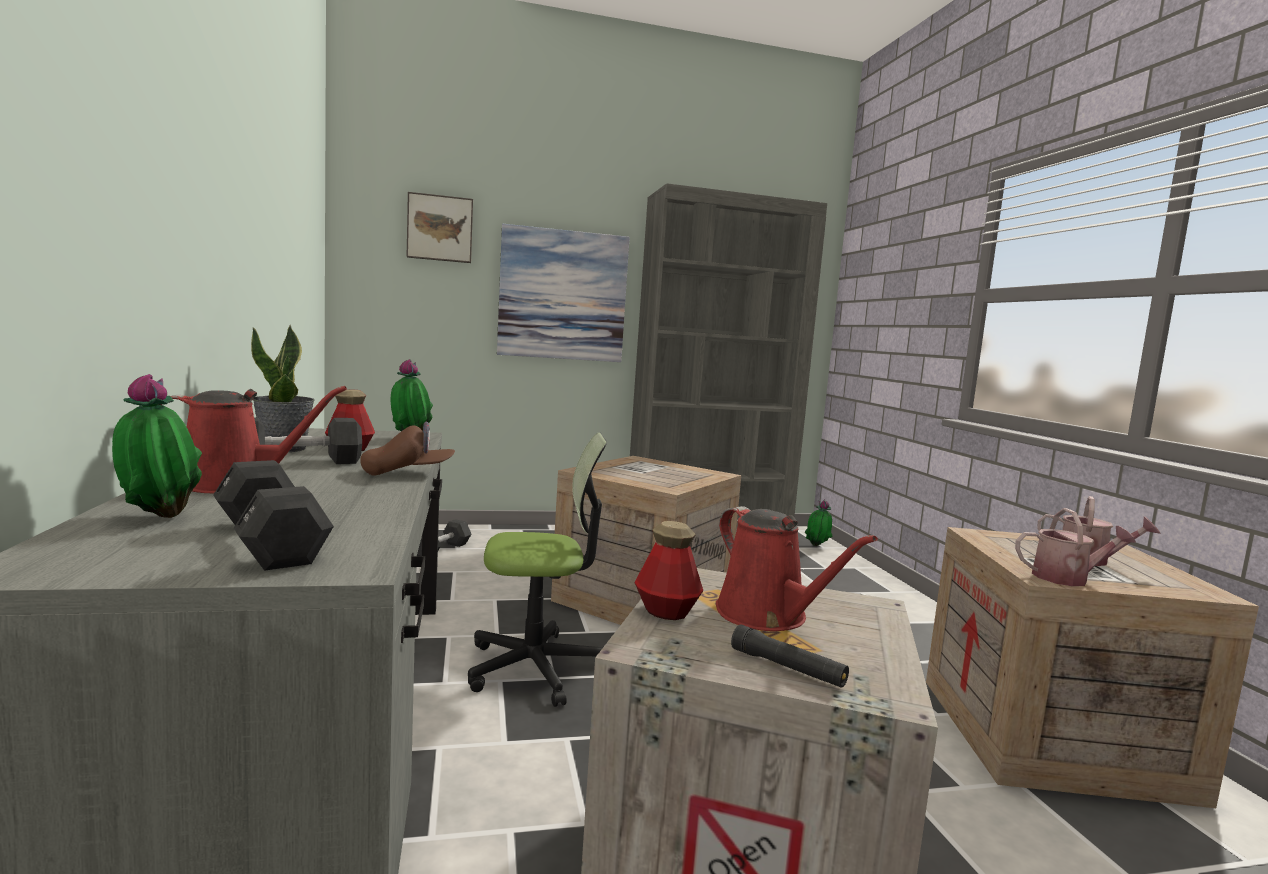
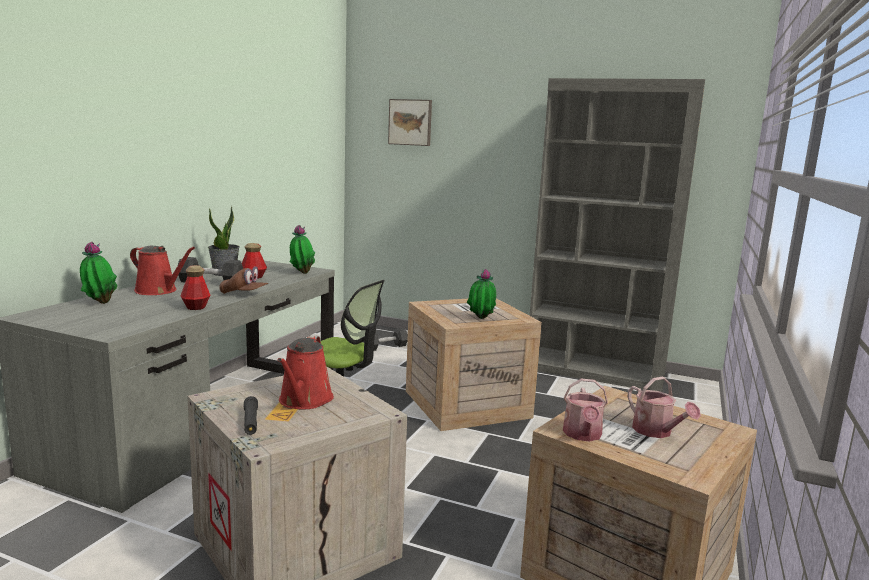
camera: 35 degrees right, 5 degrees up
black dumbbell [213,460,334,571] -> none
picture [497,224,630,362] -> none
bottle [634,521,703,620] -> bottle moved to [180,265,210,310]
potted plant [805,500,833,546] -> potted plant moved to [467,269,496,319]
watering can [1015,508,1136,586] -> watering can turned 60 degrees clockwise [563,379,608,441]

